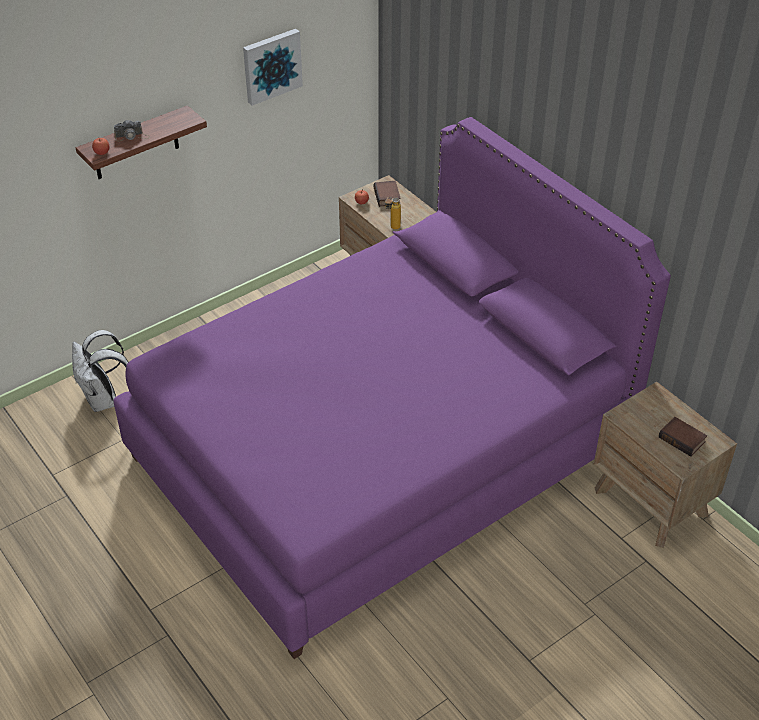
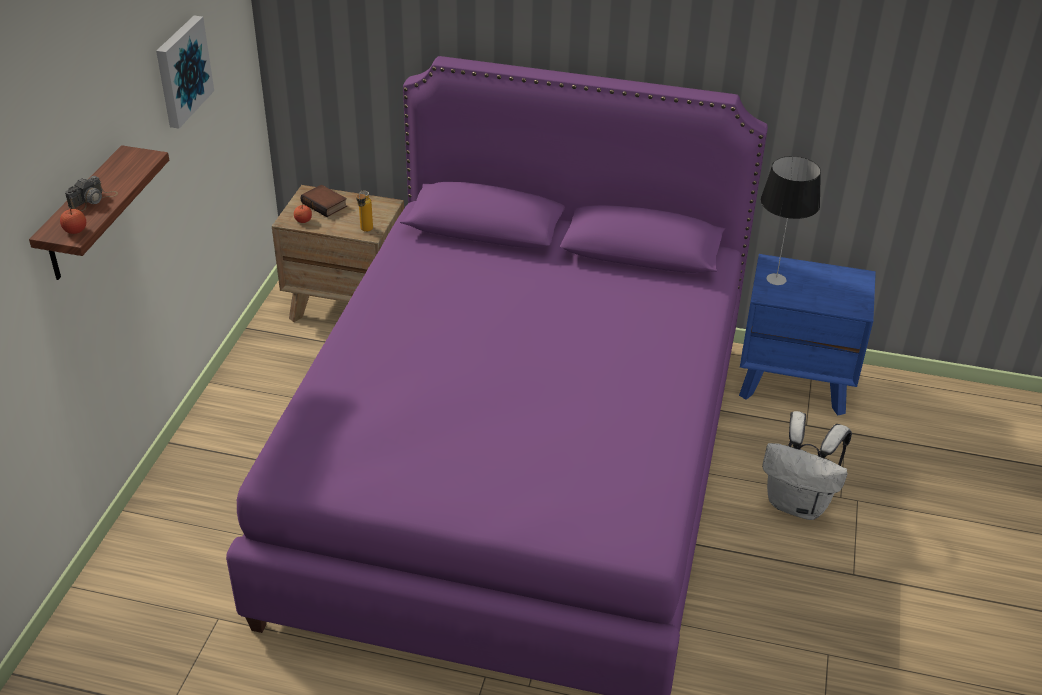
camera: 40 degrees left, 5 degrees down
white backpack [72,330,128,412] -> white backpack moved to [762,411,852,520]
brown nightstand [594,382,737,548] -> blue nightstand [739,254,876,415]
book [659,417,707,457] -> none
none -> table lamp [761,156,821,285]

